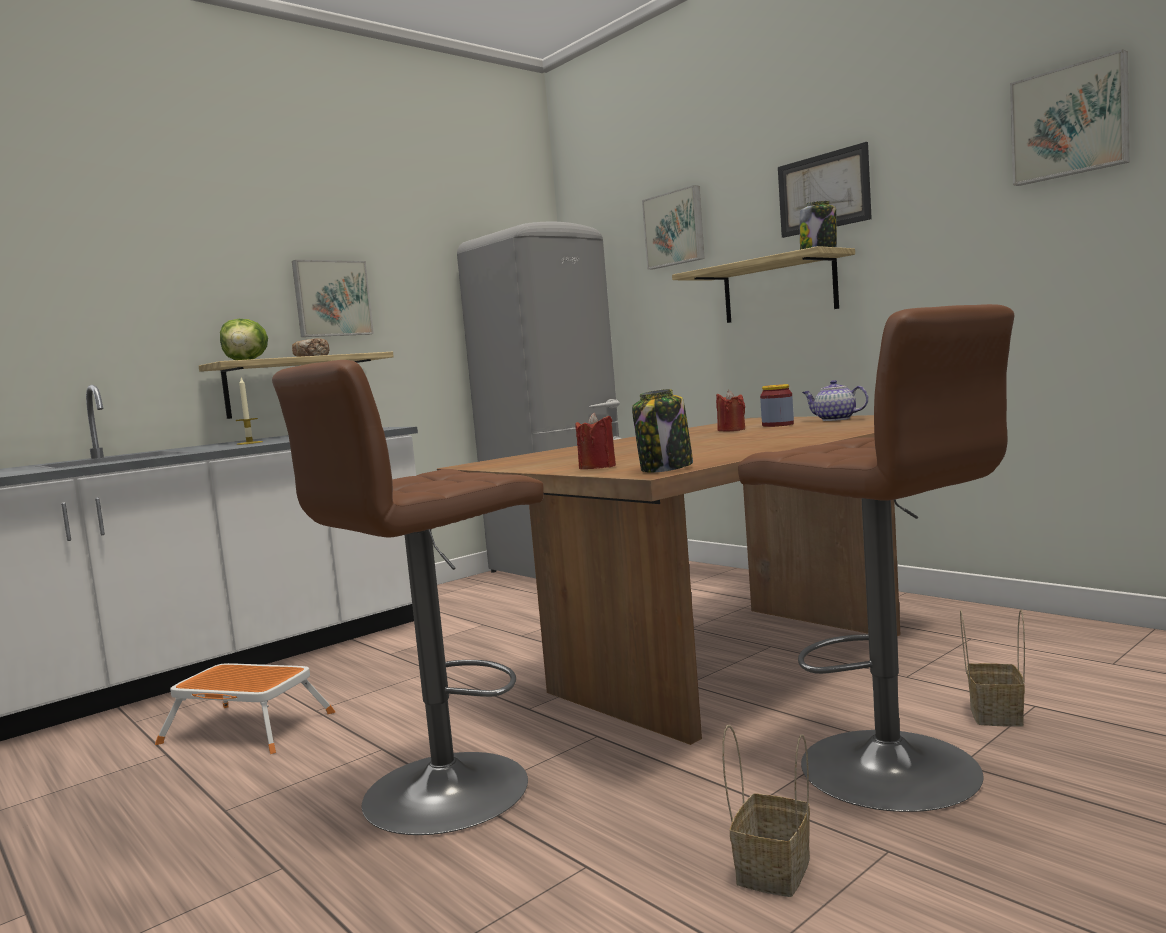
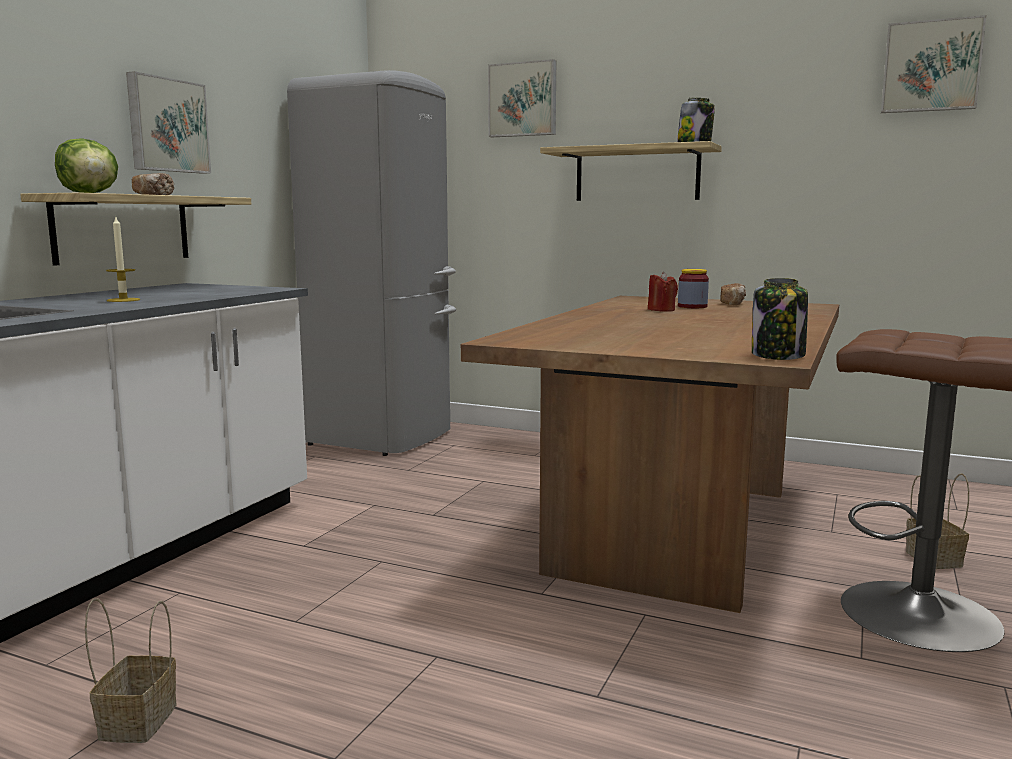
camera: 25 degrees left, 5 degrees up
orange step ladder [155,663,335,754] -> none
brown stool [272,360,544,835] -> none
red candle [575,412,616,469] -> none
basket [722,725,810,897] -> basket moved to [85,598,177,743]
picture [778,142,872,238] -> none
teapot [802,380,868,421] -> bread [721,283,746,305]

